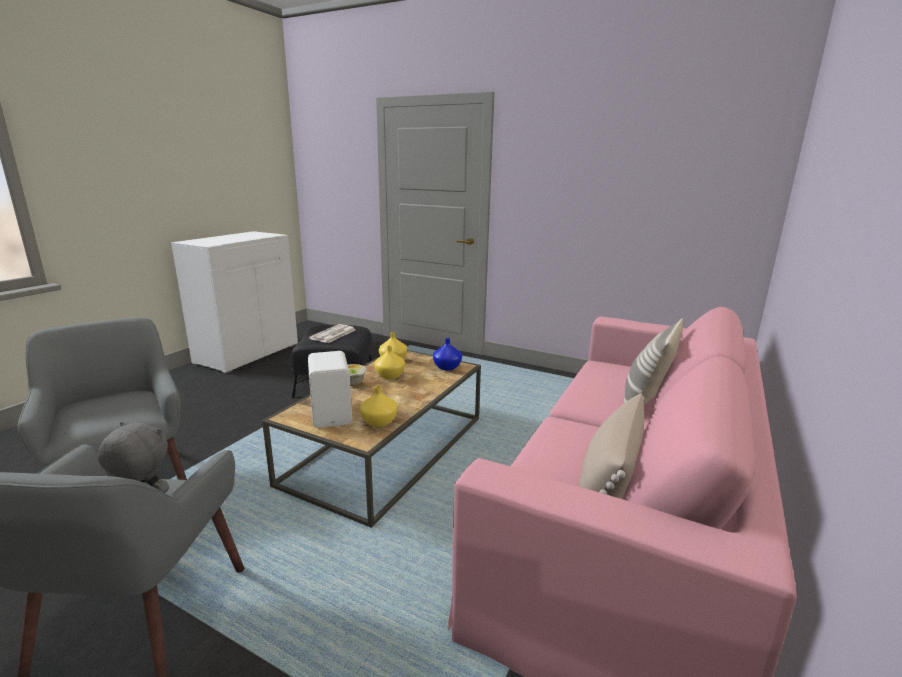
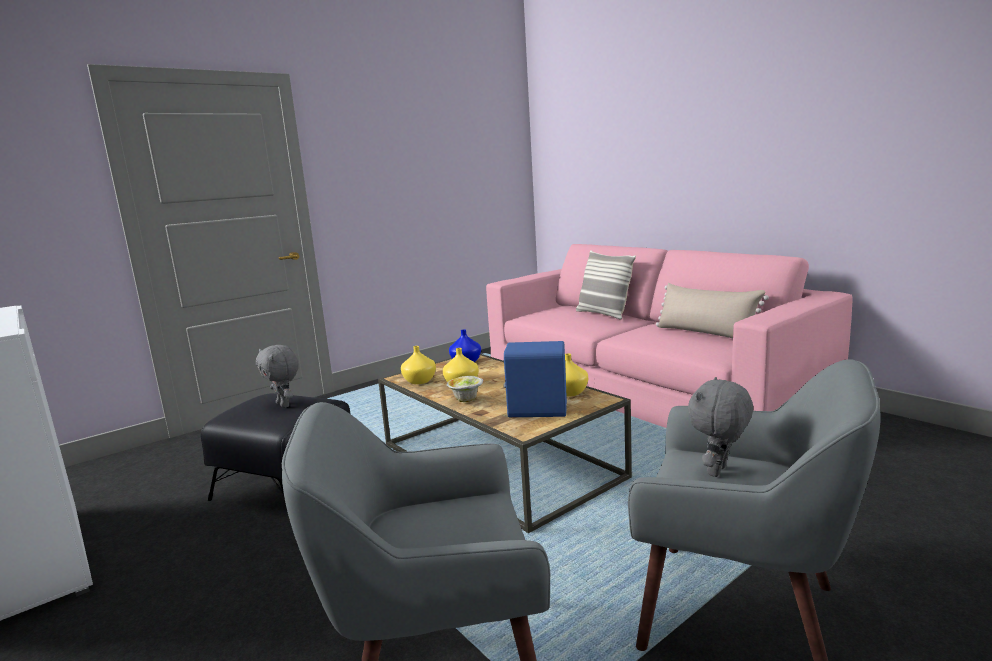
camera: 65 degrees left, 5 degrees down
white speaker [308,351,352,428] -> blue speaker [503,341,567,417]
newspaper [309,324,355,343] -> grey plush toy [256,345,299,408]

